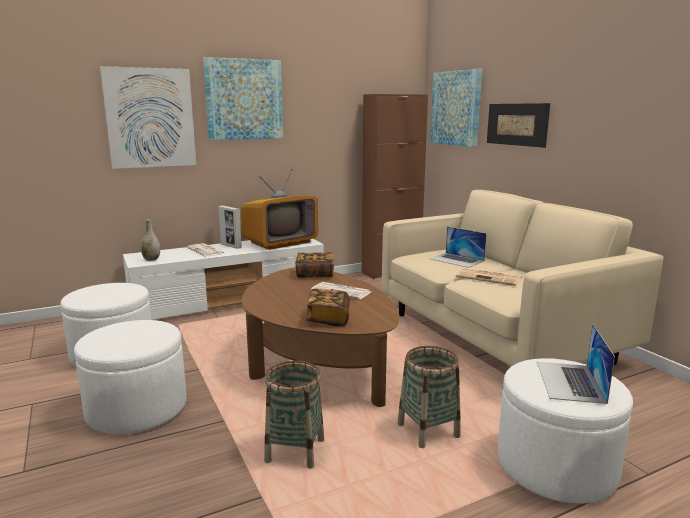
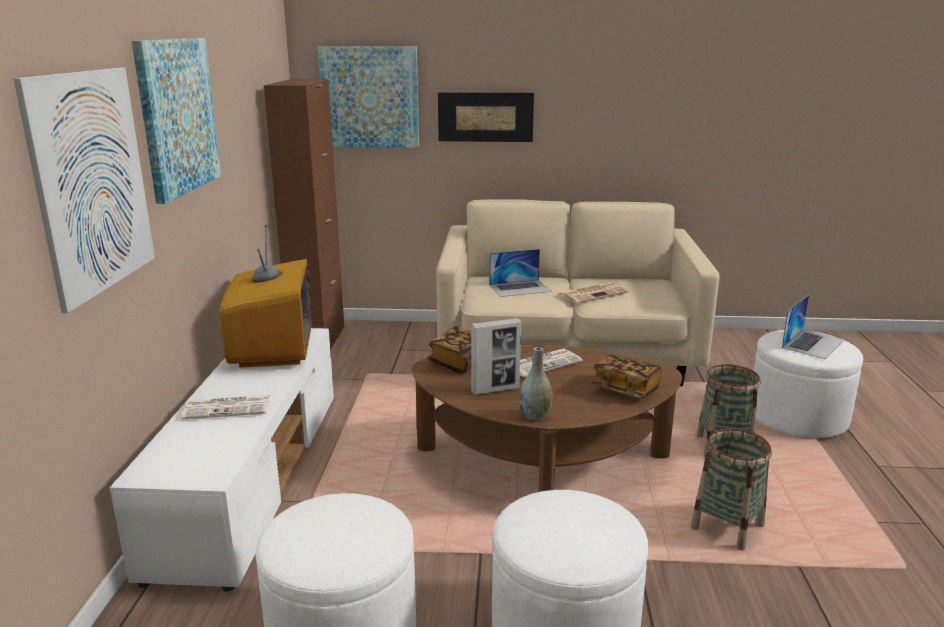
camera: 60 degrees left, 5 degrees up
grey vase [141,219,160,261] -> grey vase moved to [520,347,553,420]
picture frame [219,205,242,249] -> picture frame moved to [471,318,521,395]
laptop [537,324,615,404] -> laptop turned 90 degrees counterclockwise [782,295,845,359]

